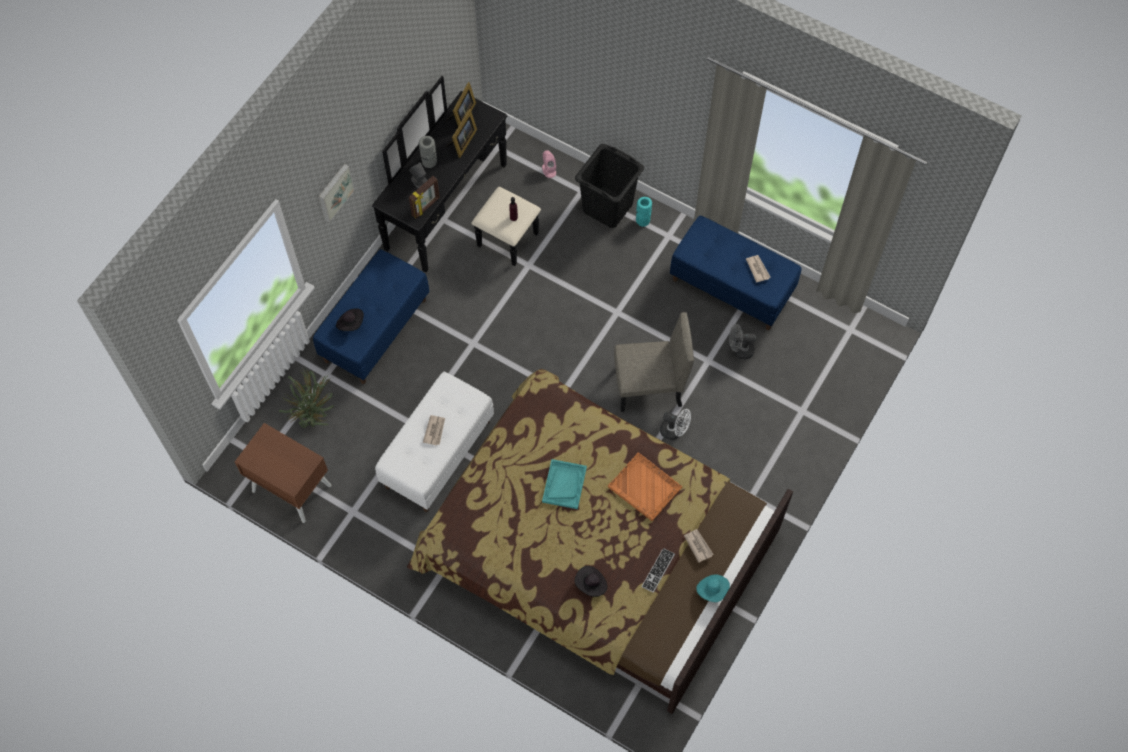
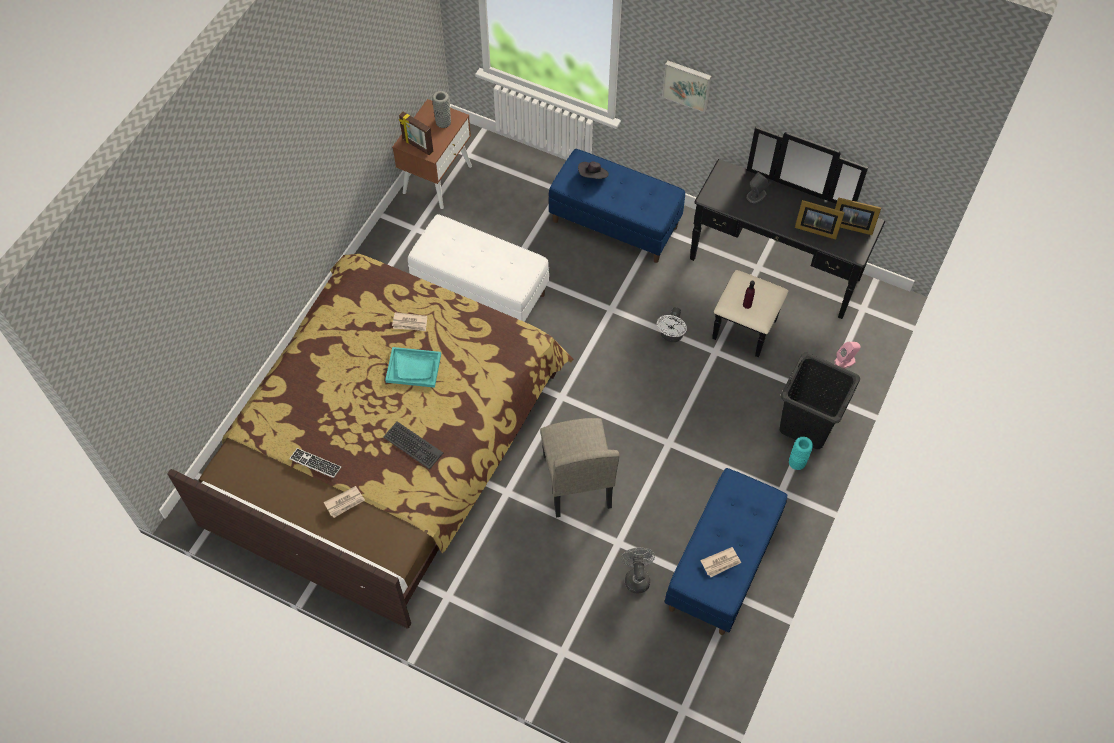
camera: 85 degrees right, 5 degrees down
potted plant [279,367,334,428] -> none
picture frame [409,176,440,219] -> picture frame moved to [399,112,433,155]
grey vase [419,136,437,168] -> grey vase moved to [432,91,451,128]
newspaper [423,415,445,446] -> newspaper moved to [392,312,427,331]
black hat [575,566,607,597] -> none
orange tray [608,453,682,521] -> keyboard [383,421,443,469]
white fan [660,409,691,440] -> white fan moved to [657,307,687,342]
turquoise hat [696,574,730,602] -> none

